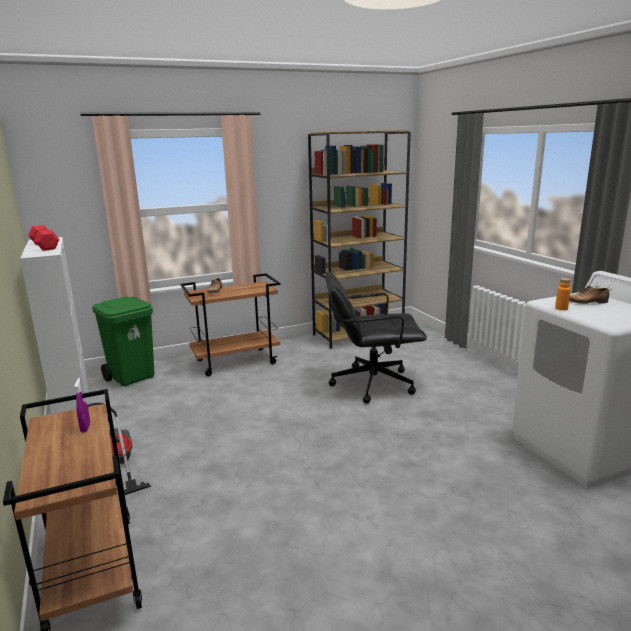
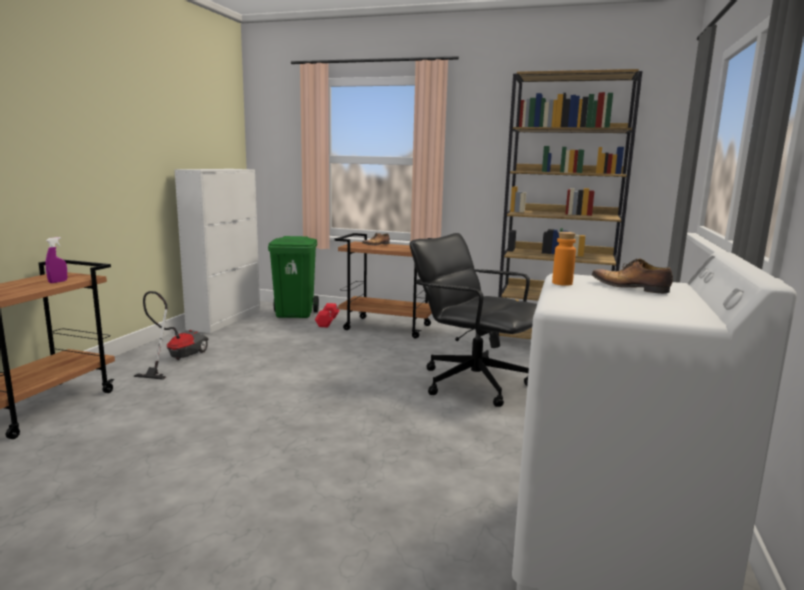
camera: 40 degrees right, 5 degrees down
red dumbbell [28,225,59,251] -> red dumbbell moved to [315,303,340,327]

